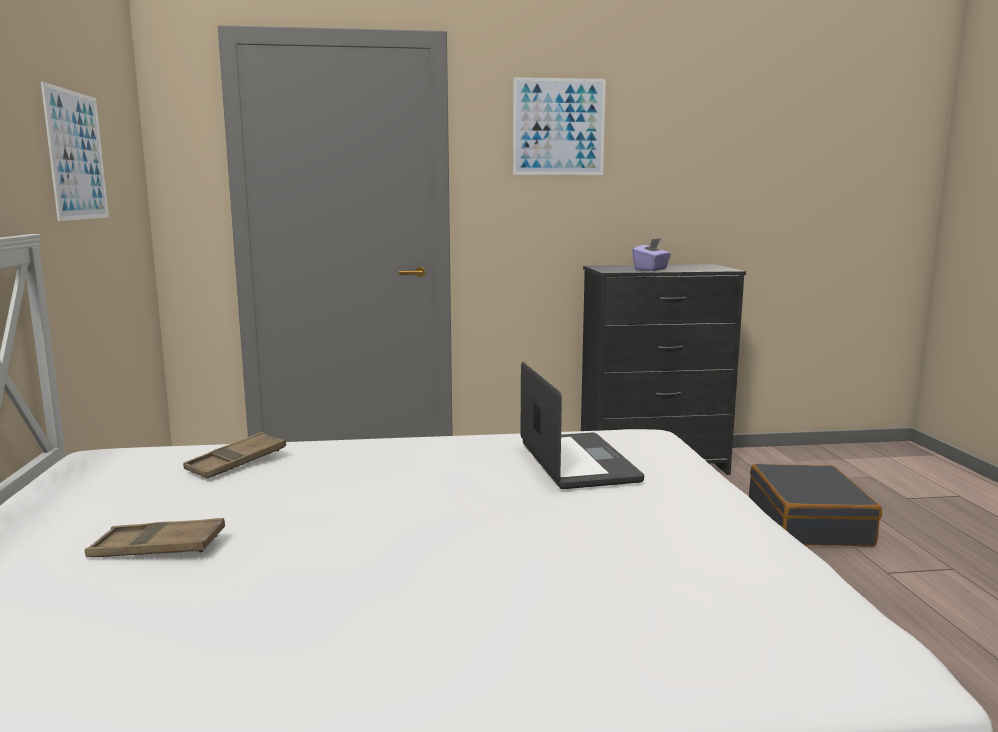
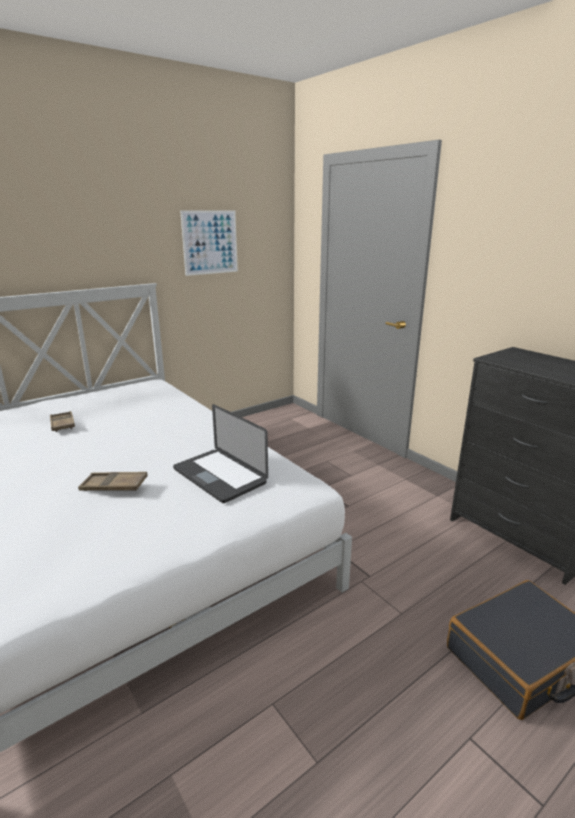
camera: 60 degrees right, 10 degrees up
brown tray [183,432,286,478] -> brown tray moved to [78,472,148,491]
picture [513,77,606,175] -> none
laptop [521,362,644,489] -> laptop turned 90 degrees clockwise [173,404,268,503]
purple tissue box [632,238,671,271] -> none

